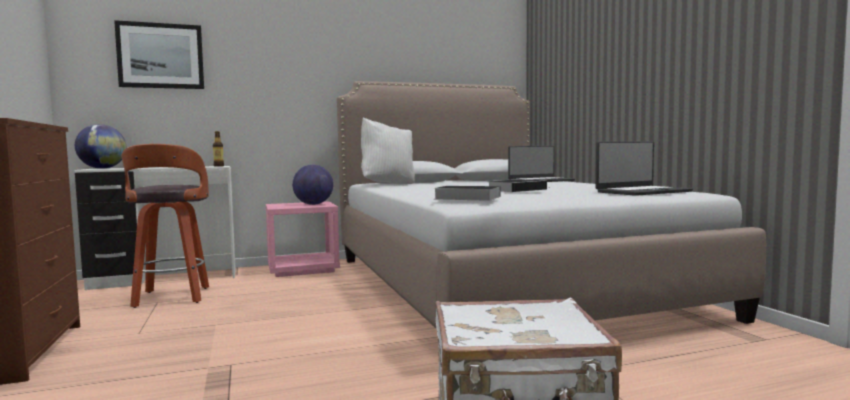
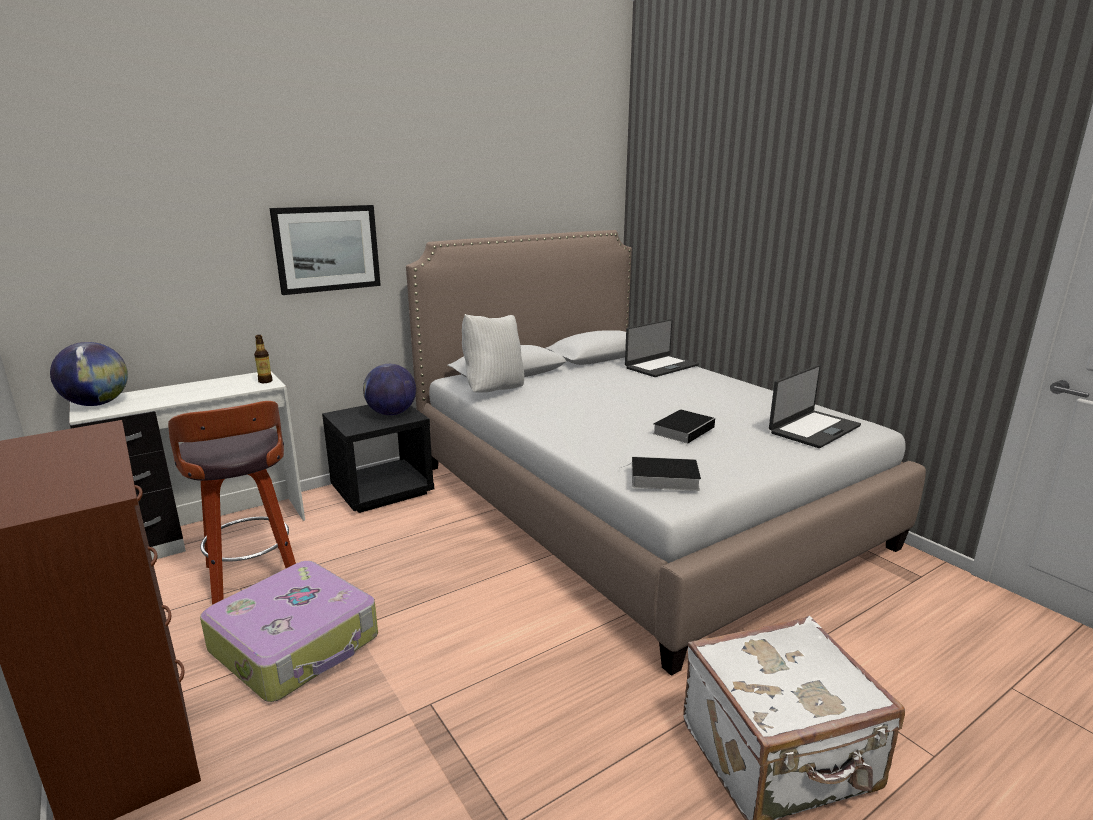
camera: 15 degrees left, 15 degrees up
picture [114,20,204,89] -> picture moved to [270,205,381,295]
pink nightstand [266,201,340,277] -> black nightstand [322,405,434,513]
none -> suitcase [200,561,378,702]

